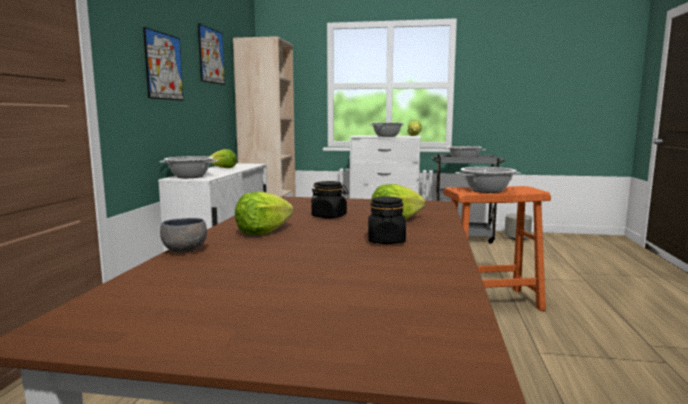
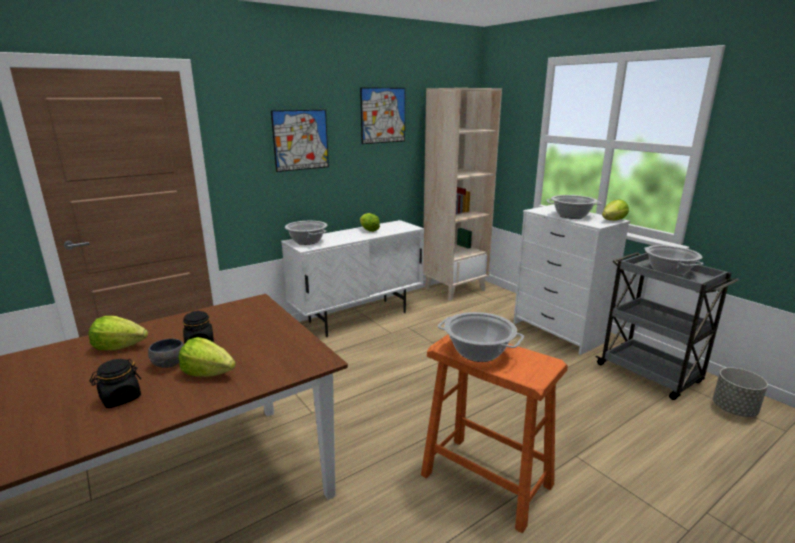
camera: 45 degrees right, 10 degrees up
grey bowl [160,218,207,253] -> grey bowl moved to [148,339,184,368]

